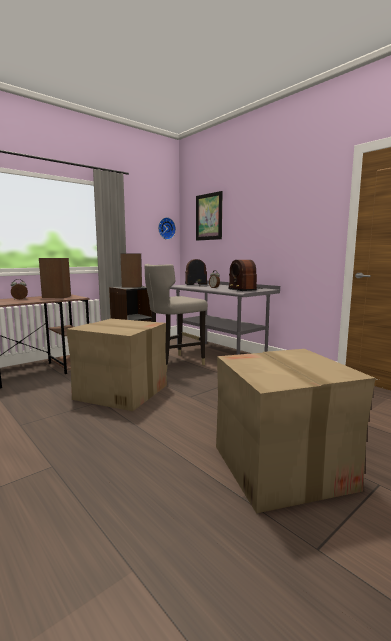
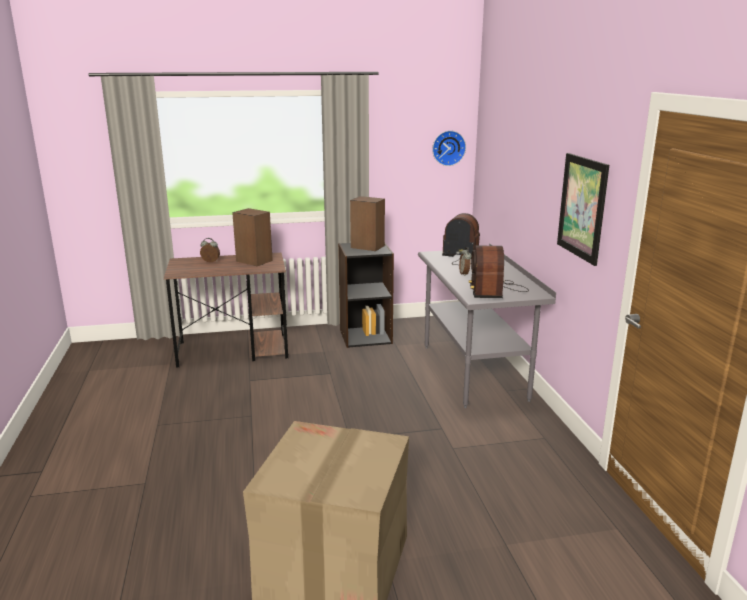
camera: 30 degrees right, 10 degrees up
cardboard box [66,319,167,411] -> none
grey stool [144,264,208,372] -> none
picture [196,191,222,241] -> picture moved to [557,153,609,266]

